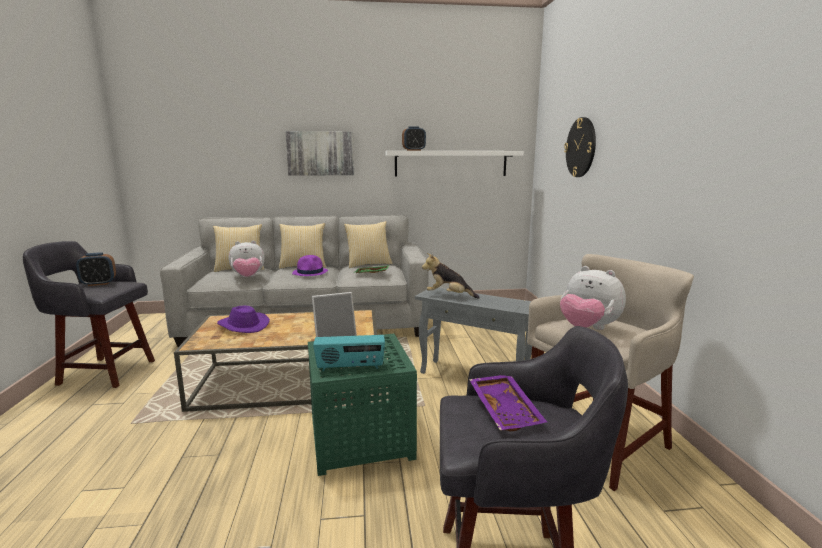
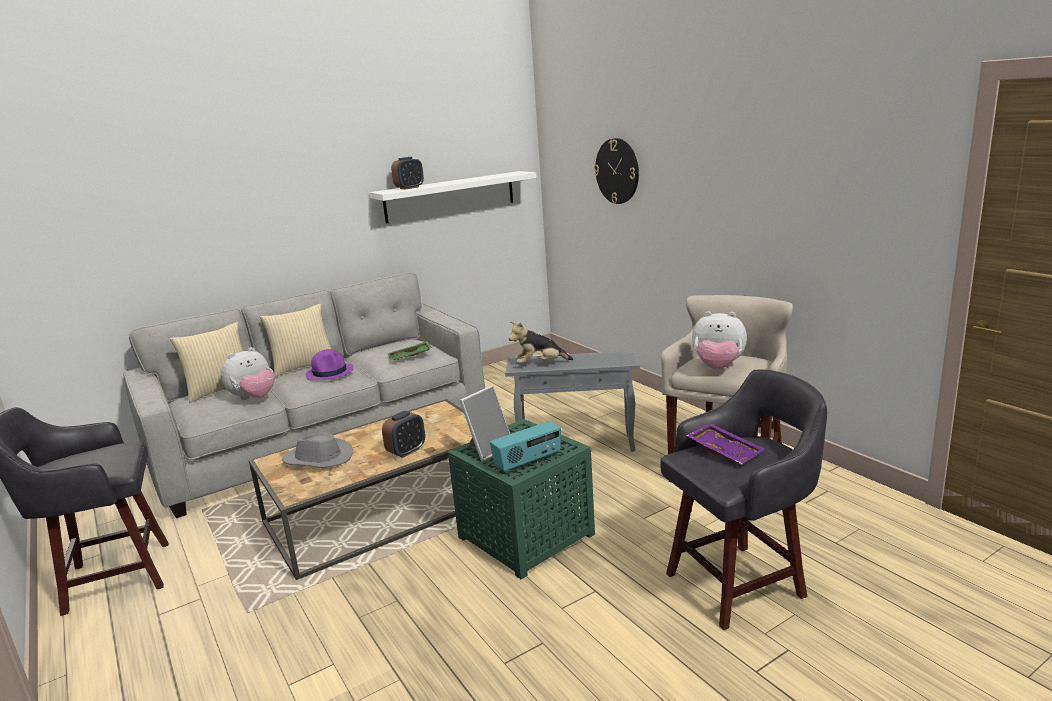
camera: 25 degrees left, 5 degrees up
alarm clock [76,252,116,286] -> alarm clock moved to [382,411,425,458]
purple hat [217,305,270,333] -> grey hat [282,432,353,468]
picture [285,131,354,176] -> none
pillow [344,221,393,268] -> none

